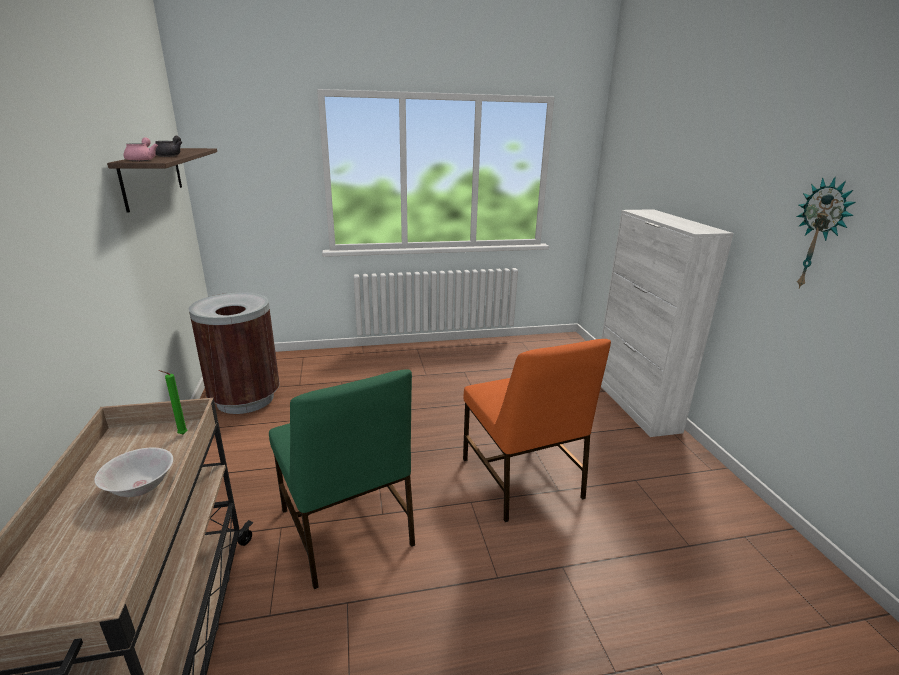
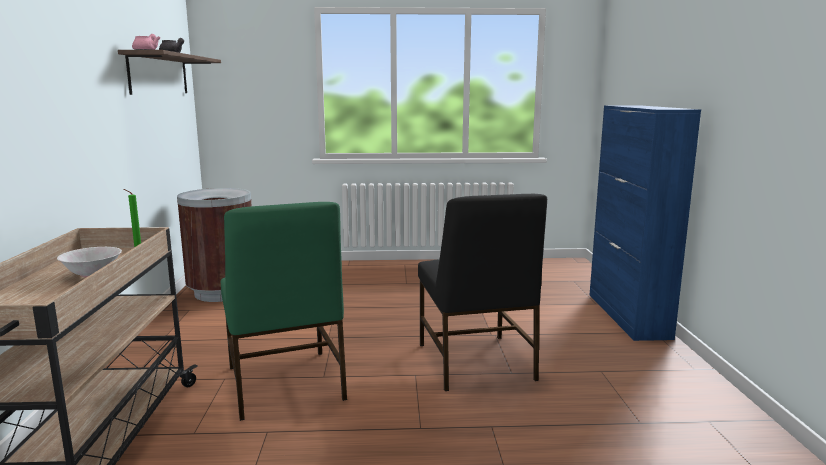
camera: 10 degrees right, 10 degrees down
orange chair [463,339,611,522] -> black chair [418,194,547,391]
white cabinet [601,209,734,437] -> blue cabinet [590,105,701,341]
wall clock [796,177,856,289] -> none

